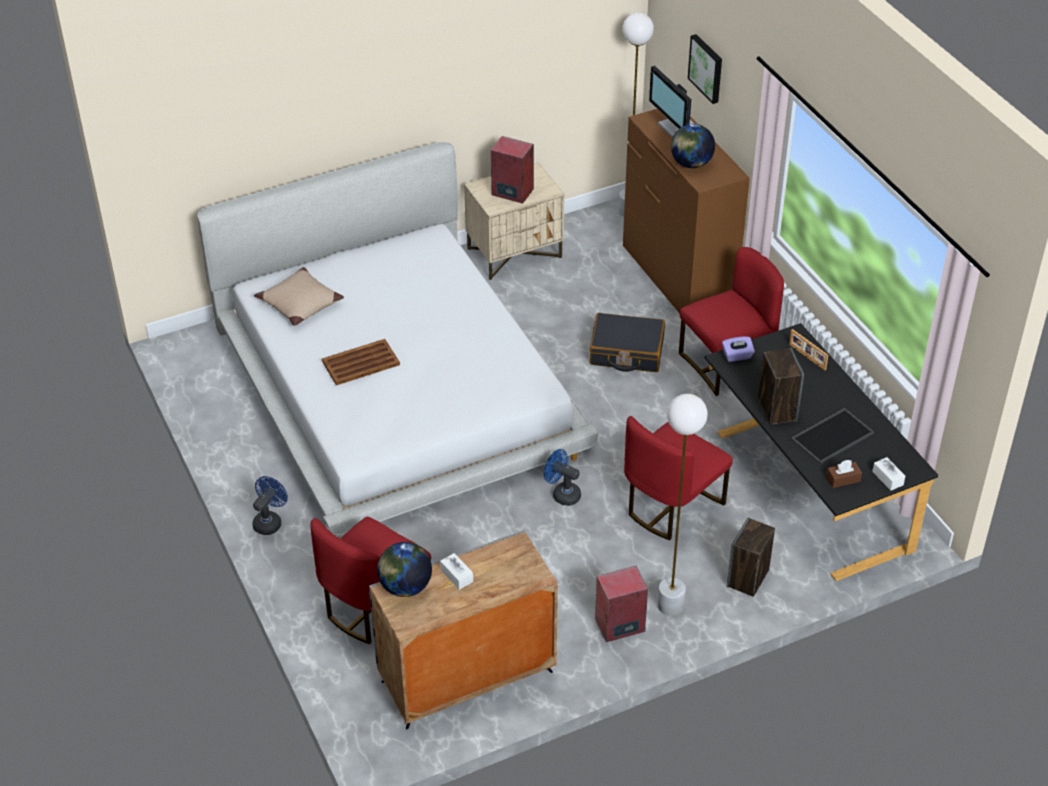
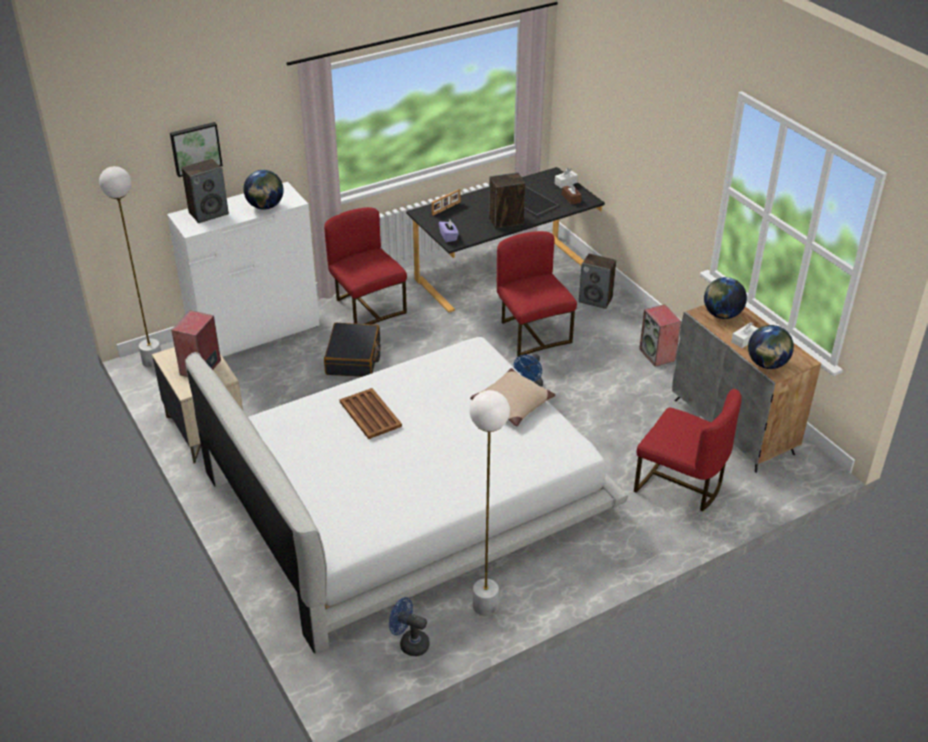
camera: 95 degrees left, 5 degrees down
blue fan [252,476,288,535] -> blue fan moved to [389,597,430,656]
beige pillow [254,267,344,326] -> beige pillow moved to [470,368,555,427]
brown tray [322,339,400,385] -> brown tray moved to [340,388,402,439]
brown dresser [623,109,750,314] -> white dresser [167,182,320,357]
red chair [624,416,733,541] -> red chair turned 150 degrees counterclockwise [497,231,577,356]
monitor [649,66,695,138] -> speaker [181,159,229,223]
white floor lamp [657,394,708,616] -> white floor lamp moved to [469,390,510,616]
none -> globe [704,277,747,319]

